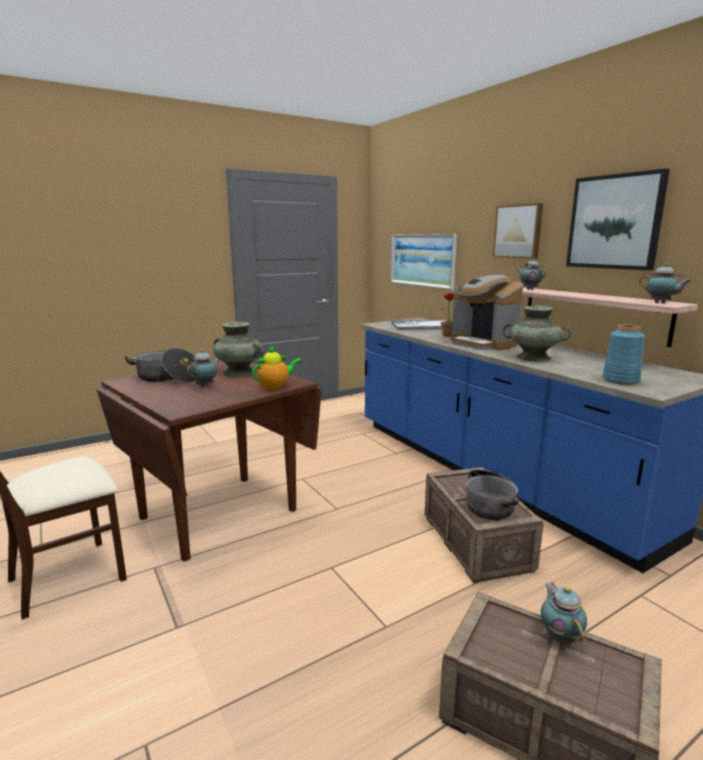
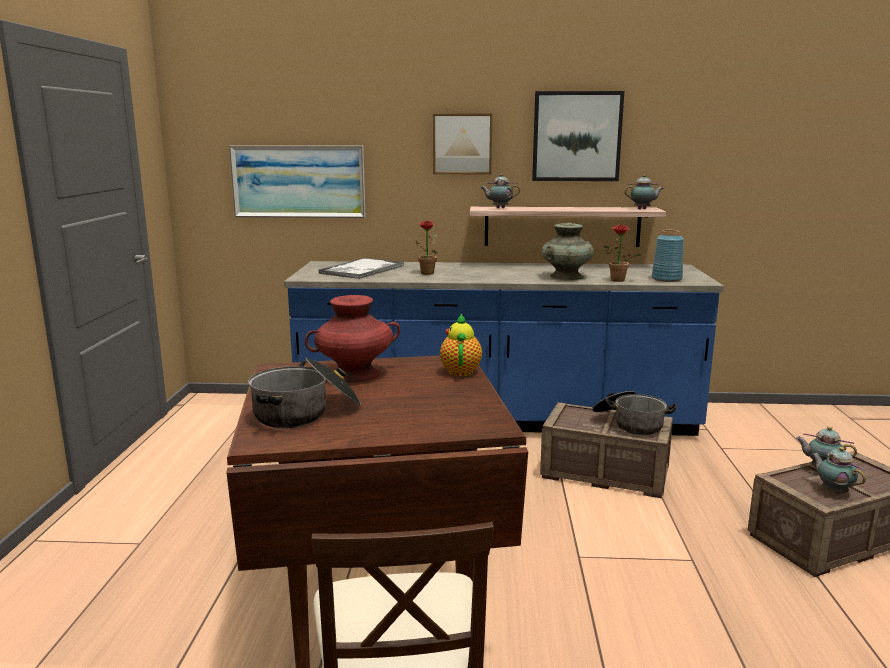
camera: 55 degrees left, 0 degrees up
teapot [187,350,220,387] -> teapot moved to [811,447,866,494]
turquoise vase [213,322,264,377] -> red vase [305,295,400,382]
coffee machine [451,275,523,351] -> none
none -> potted plant [603,225,641,282]

